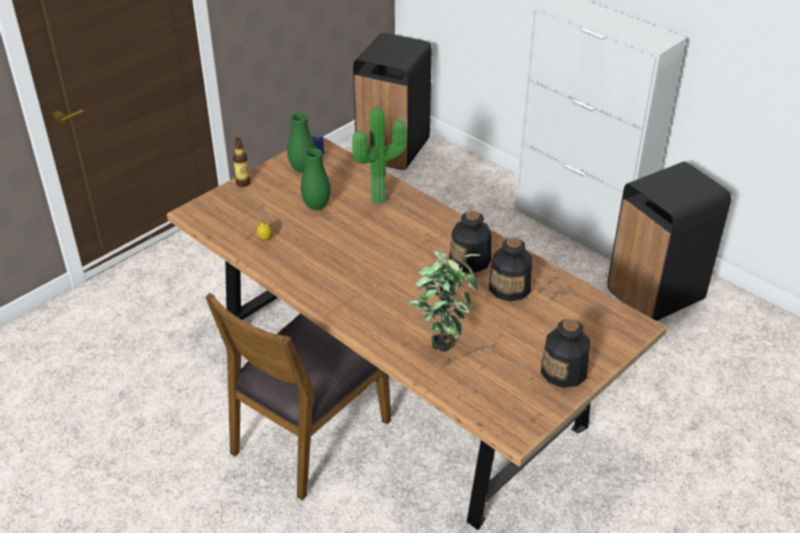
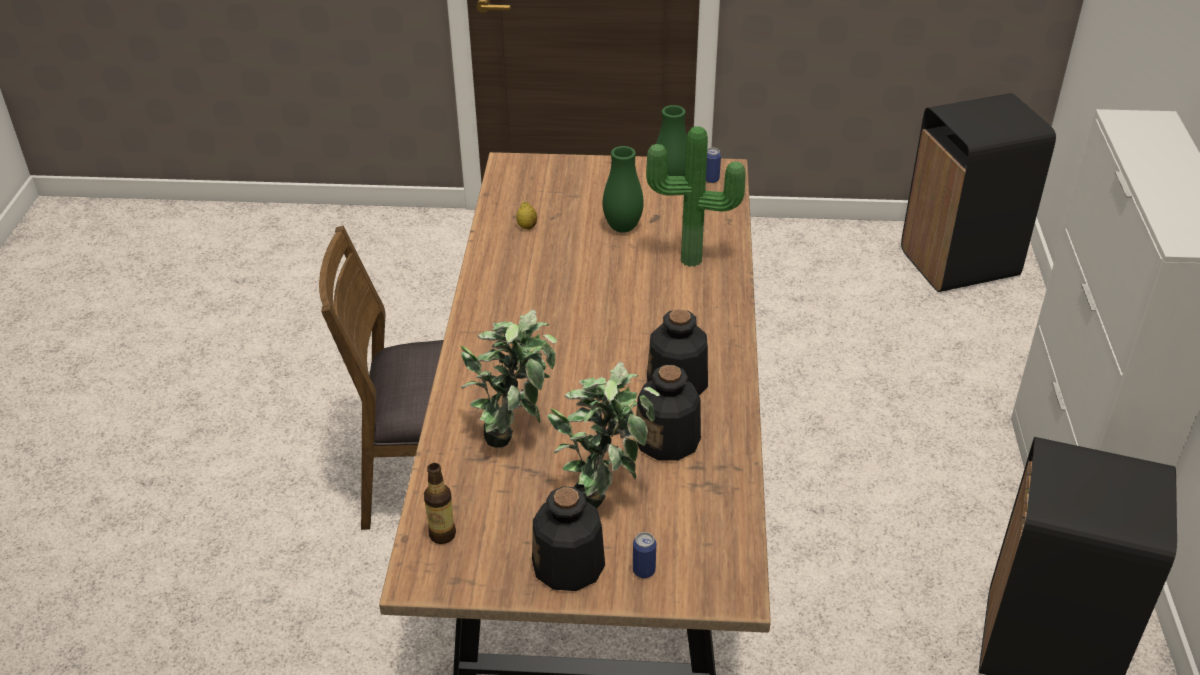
camera: 50 degrees right, 0 degrees up
bottle [233,138,250,187] -> bottle moved to [424,463,456,544]
none -> potted plant [547,362,660,508]
none -> can [633,532,656,578]

